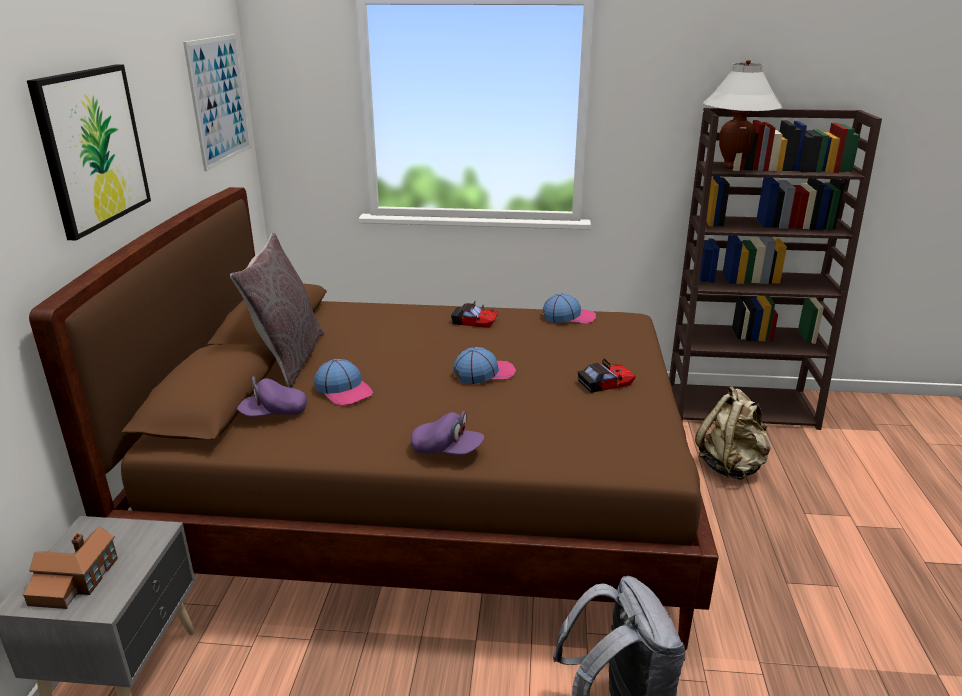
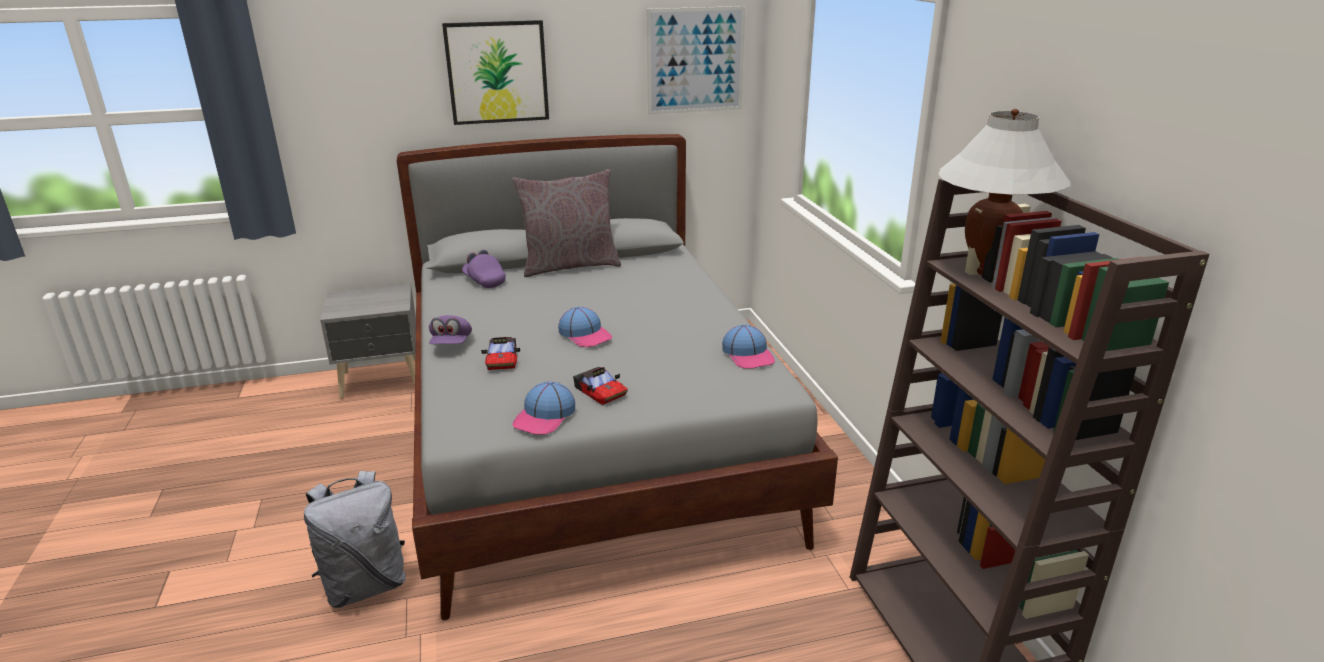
camera: 70 degrees right, 0 degrees up
toy house [23,526,118,609] -> none
brown bed [29,187,719,651] -> grey bed [397,134,838,620]
cap [314,359,373,406] -> cap moved to [512,381,575,435]
toy car [451,302,498,328] -> toy car moved to [481,337,520,370]
beige backpack [695,386,771,480] -> none

